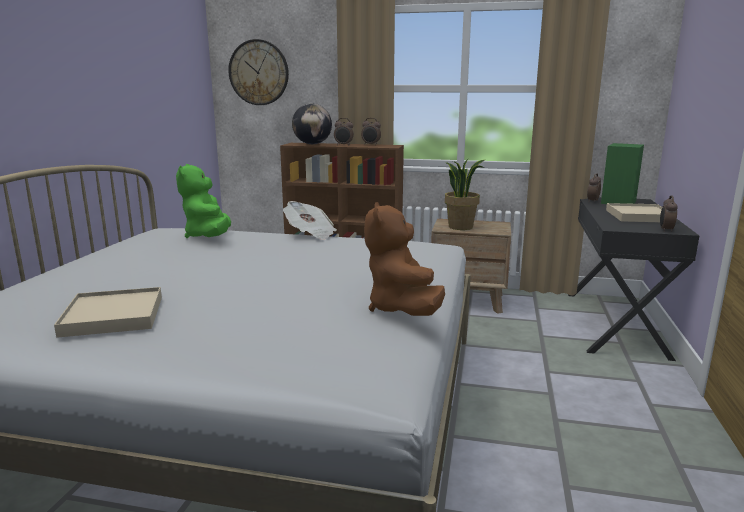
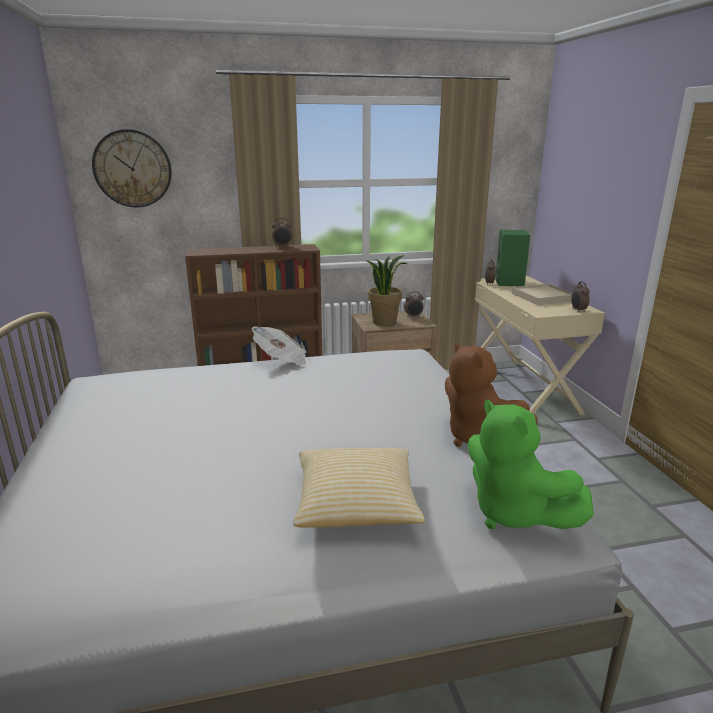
camera: 25 degrees left, 5 degrees up
beige tray [54,287,162,338] -> none
green plush toy [176,164,231,238] -> green plush toy moved to [468,399,594,529]
globe [292,104,332,144] -> none
alarm clock [334,118,354,146] -> alarm clock moved to [404,291,424,318]
black desk [568,197,699,361] -> beige desk [475,276,605,416]
none -> pillow [293,448,425,528]

